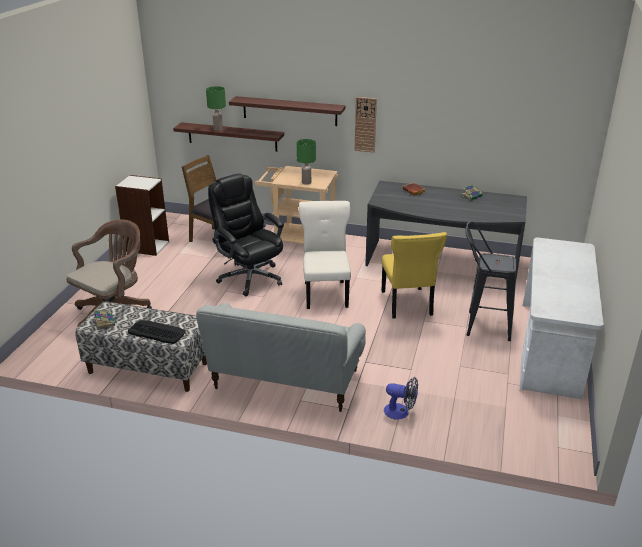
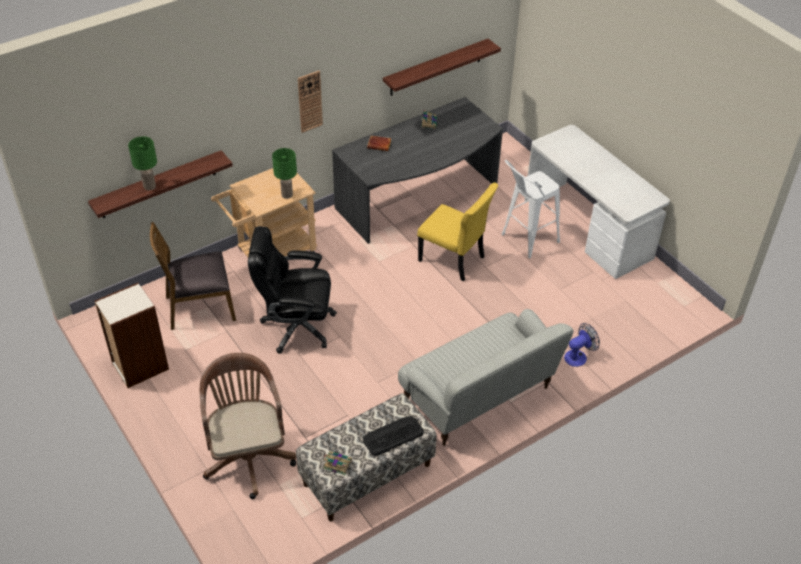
camera: 50 degrees left, 15 degrees up
shelf [229,96,346,126] -> shelf moved to [383,39,501,96]
beige chair [299,201,351,309] -> none
black stool [465,221,516,341] -> white stool [502,160,560,258]

